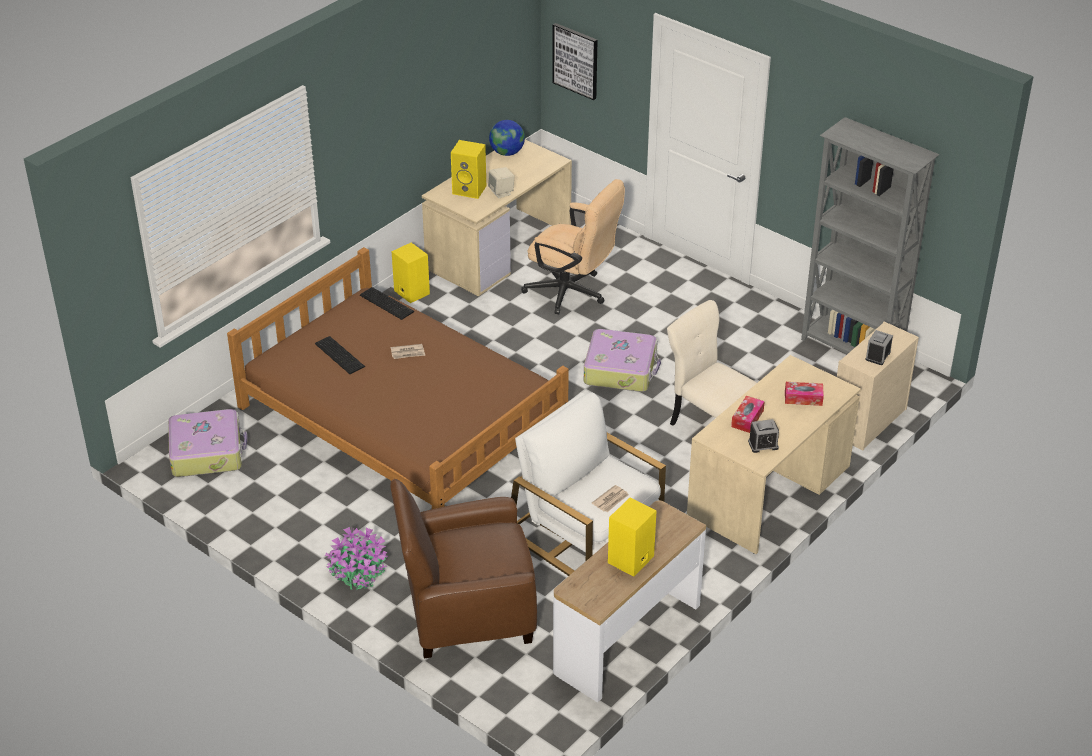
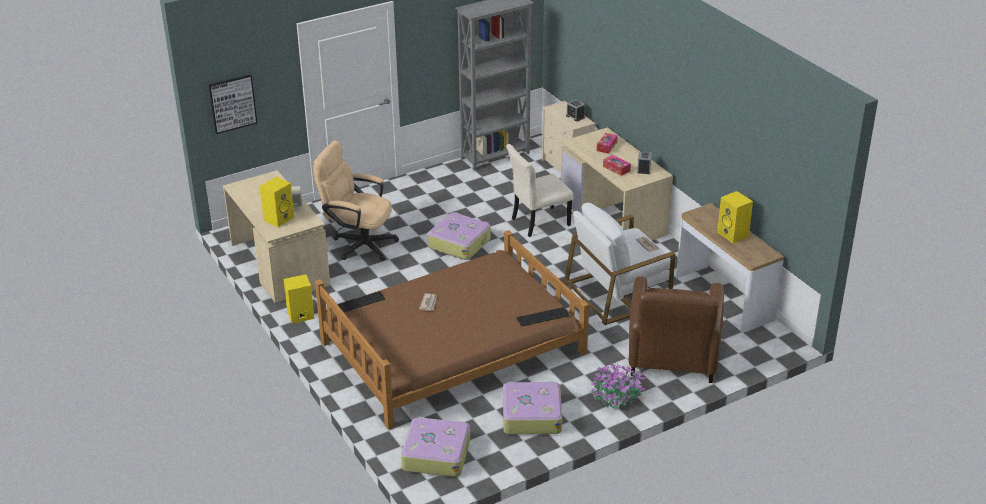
camera: 70 degrees left, 5 degrees down
keyboard [315,336,365,374] -> keyboard moved to [516,307,569,326]
globe [489,120,525,156] -> none
beige office chair [521,179,625,314] -> beige office chair turned 120 degrees counterclockwise [313,141,399,261]
none -> suitcase [503,381,562,434]

